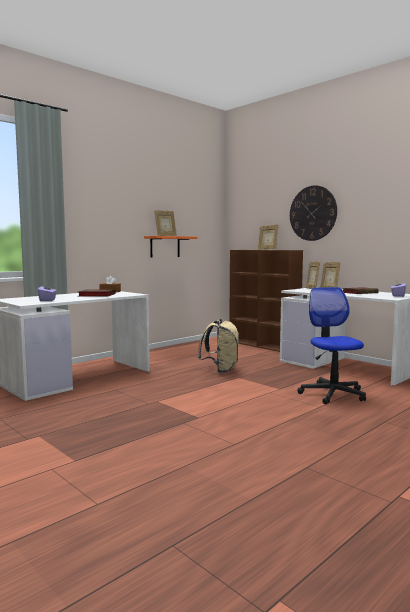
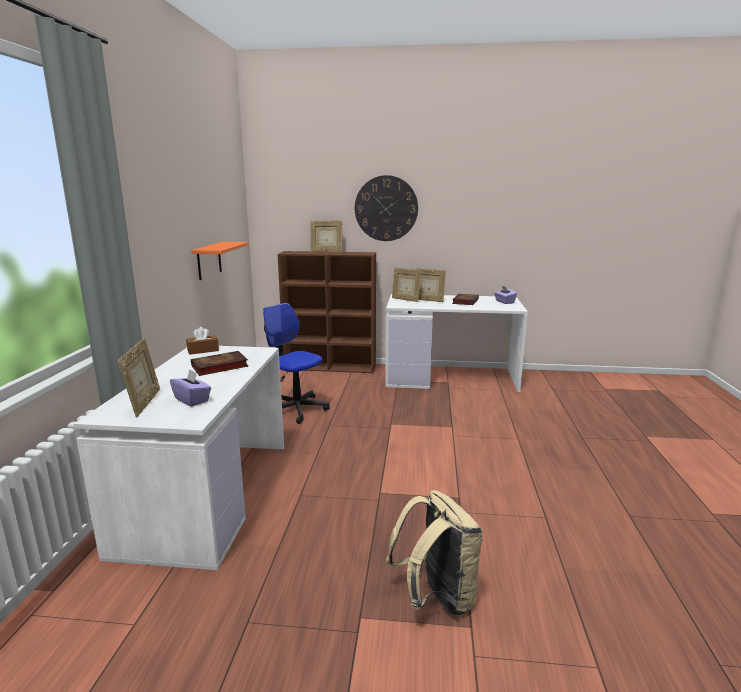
camera: 40 degrees left, 10 degrees up
picture frame [154,210,177,236] -> picture frame moved to [118,338,160,417]
beige backpack [198,319,239,373] -> beige backpack moved to [386,490,483,616]
office chair [297,287,366,404] -> office chair moved to [263,303,330,424]

